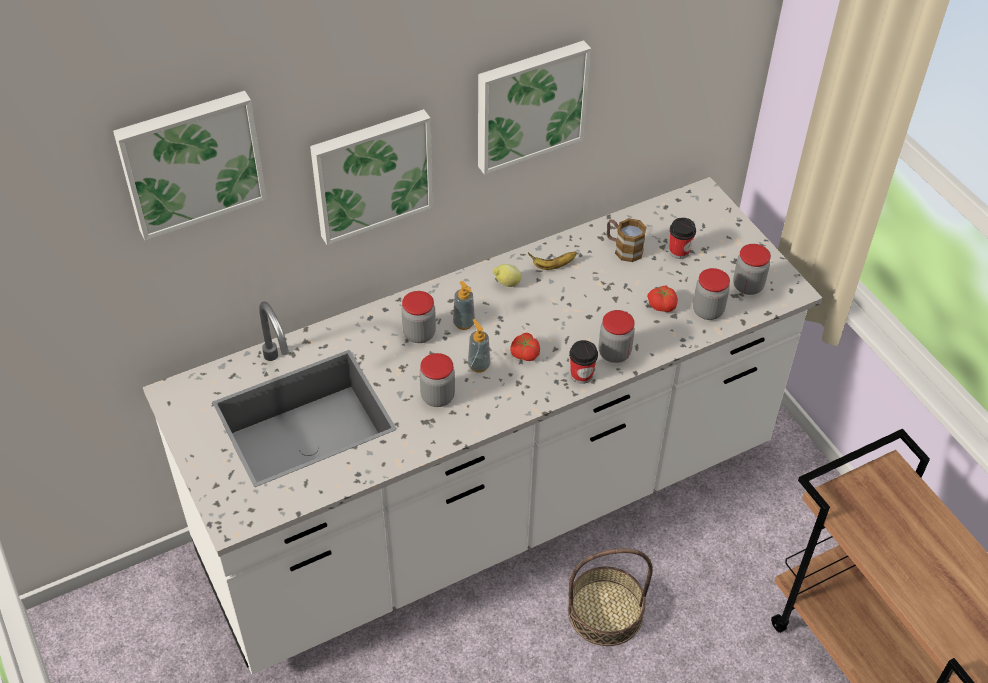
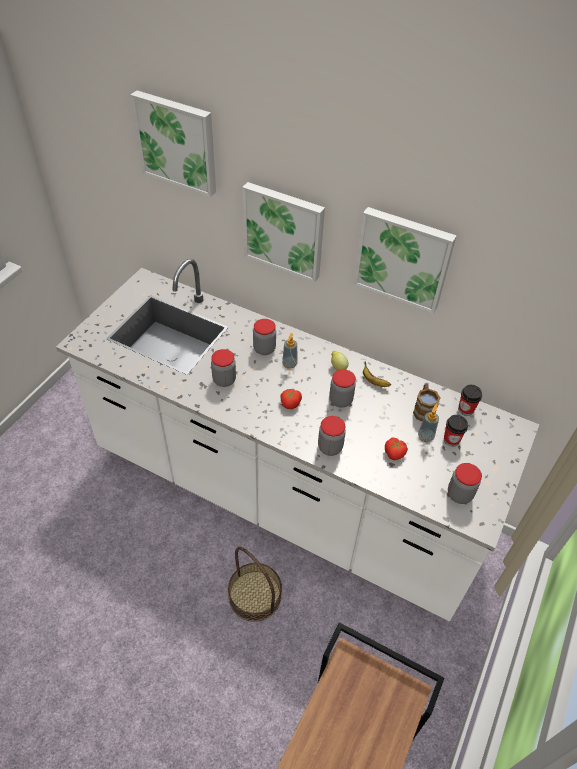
camera: 55 degrees right, 0 degrees up
soap dispenser [468,319,490,373] -> soap dispenser moved to [418,403,439,442]
cup [569,340,598,384] -> cup moved to [458,385,482,416]
jar [693,268,730,320] -> jar moved to [329,369,356,407]

